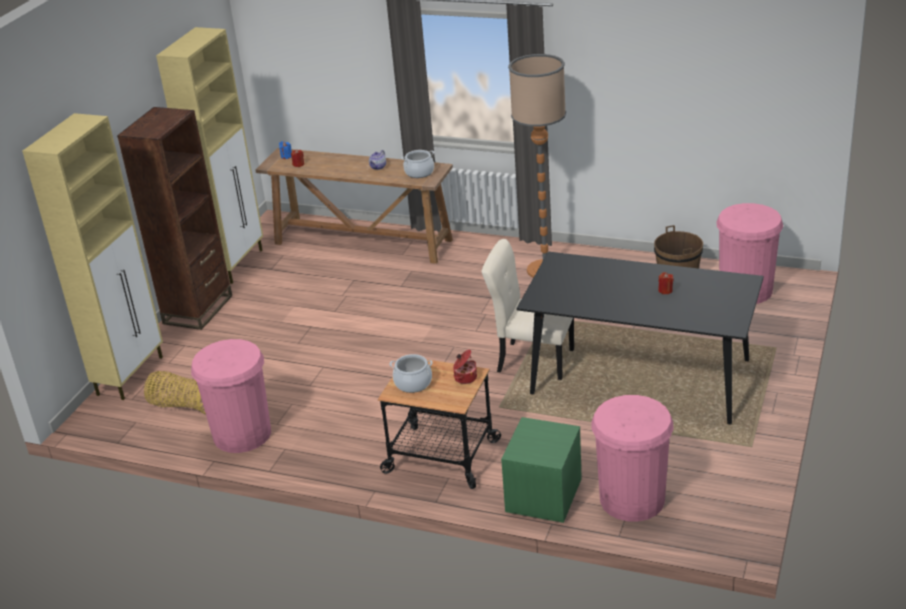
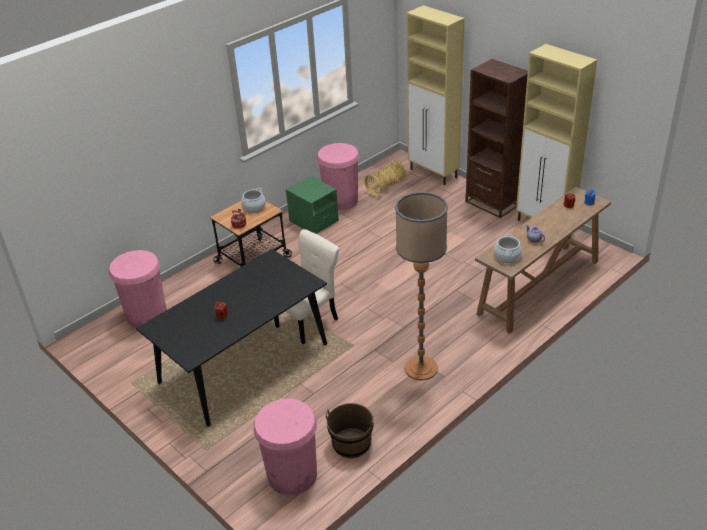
camera: 115 degrees right, 5 degrees up
green nightstand [501,417,582,523] -> green nightstand moved to [286,176,339,234]

